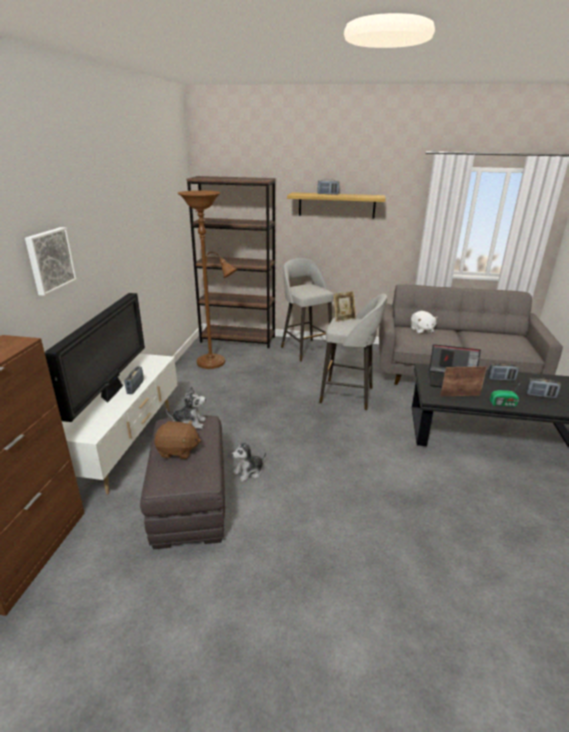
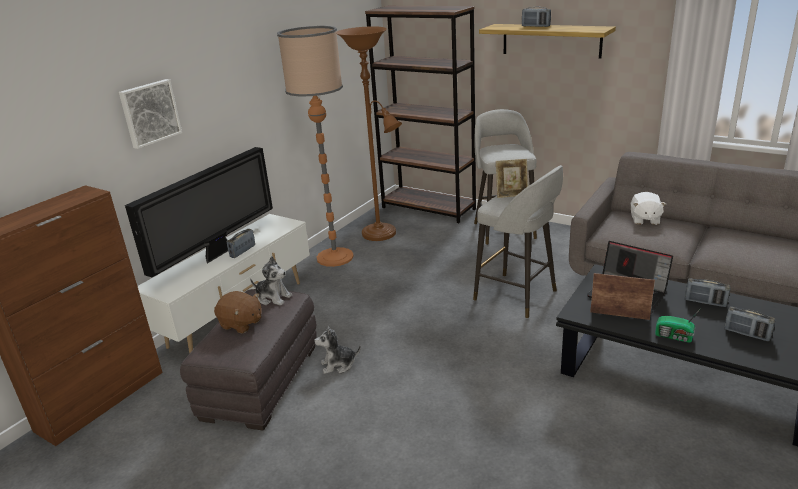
camera: 25 degrees right, 0 degrees up
none -> floor lamp [277,26,354,267]

